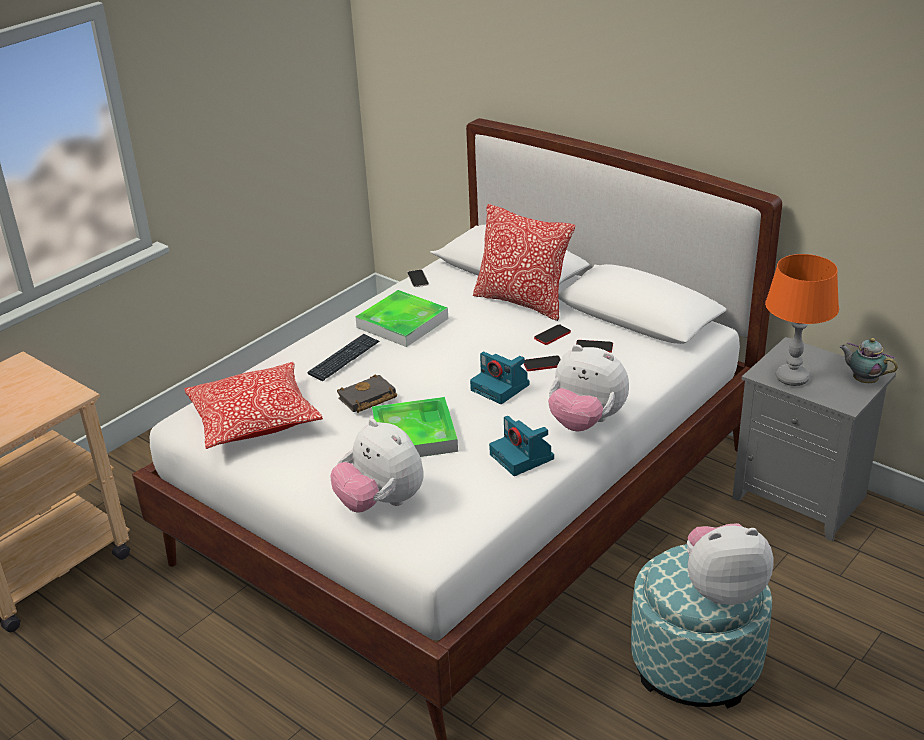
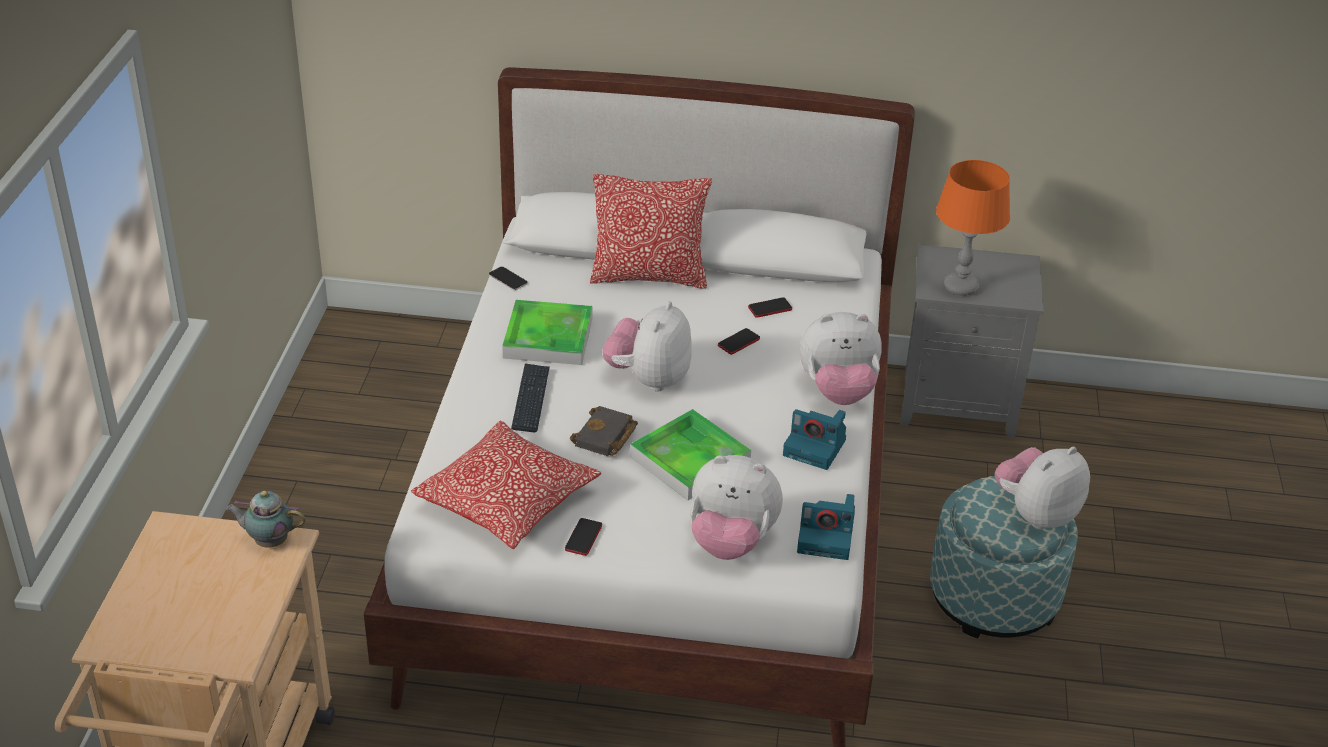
camera: 35 degrees left, 5 degrees up
camera [470,352,530,404] -> camera moved to [797,494,855,560]
phone [534,324,571,345] -> phone moved to [565,518,602,556]
teapot [840,338,898,383] -> teapot moved to [226,491,306,548]
none -> plush toy [602,301,692,392]

